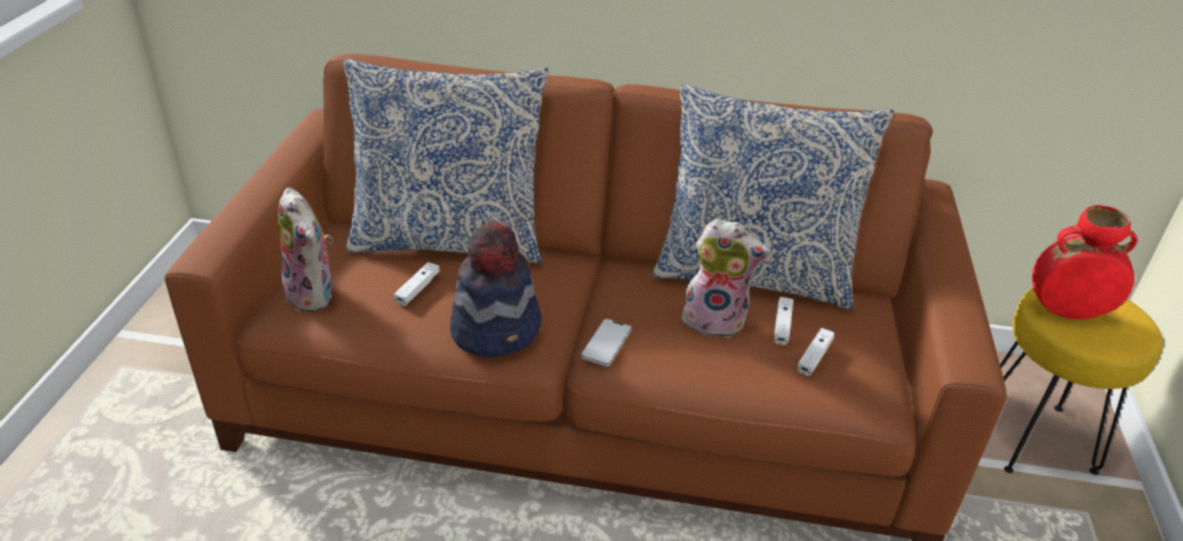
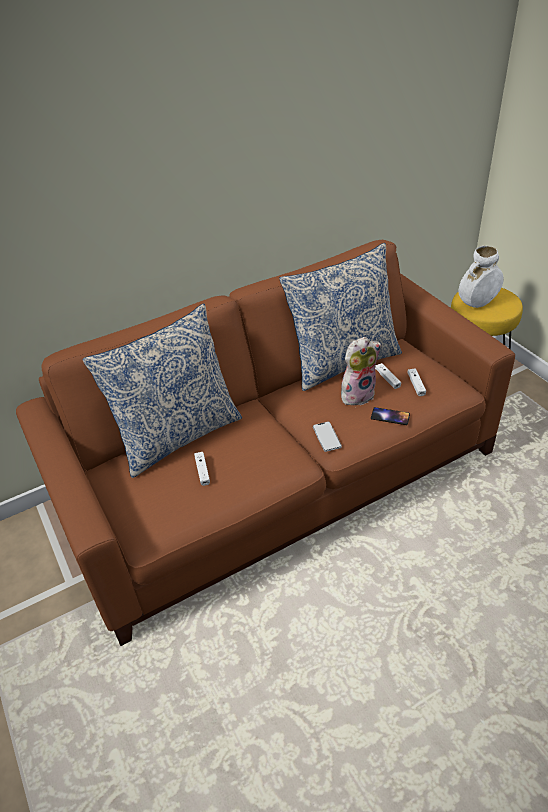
camera: 35 degrees left, 5 degrees up
plush toy [278,187,333,312] -> none
hat [450,221,541,357] -> none
red vase [1032,205,1138,319] -> white vase [459,246,504,308]
none -> phone [371,407,410,425]

